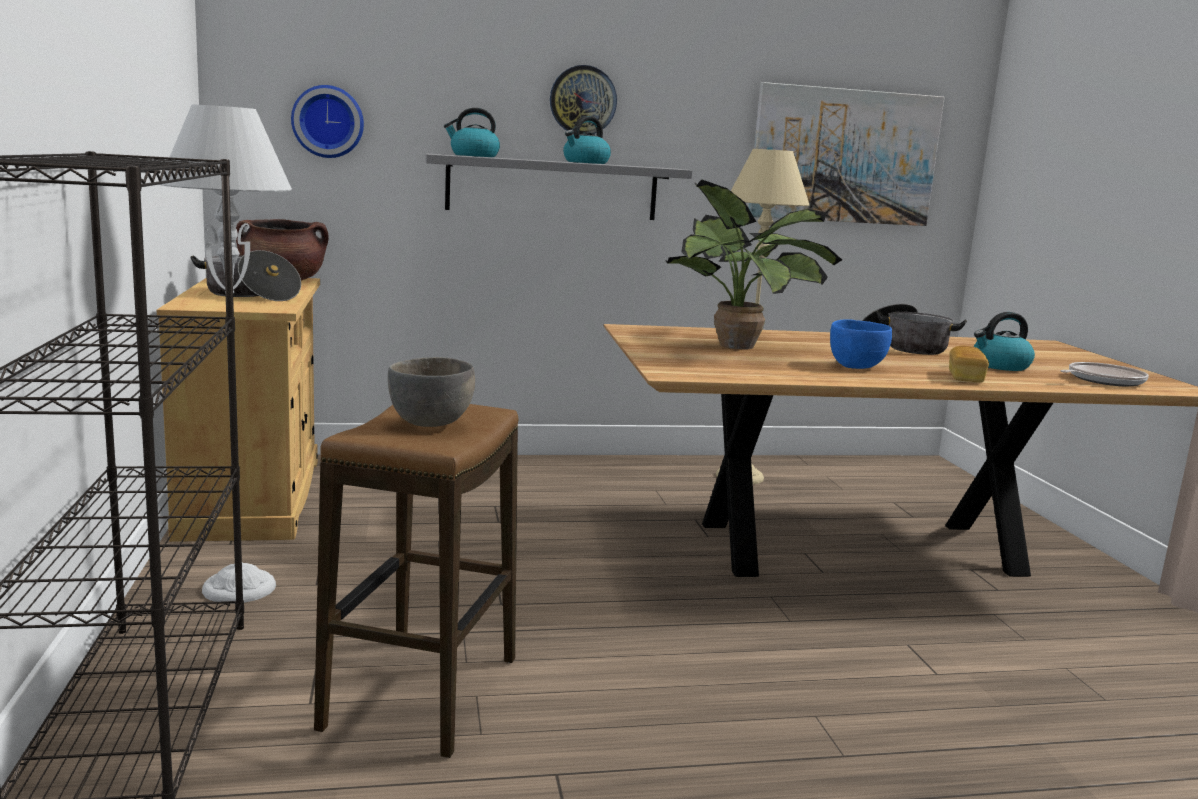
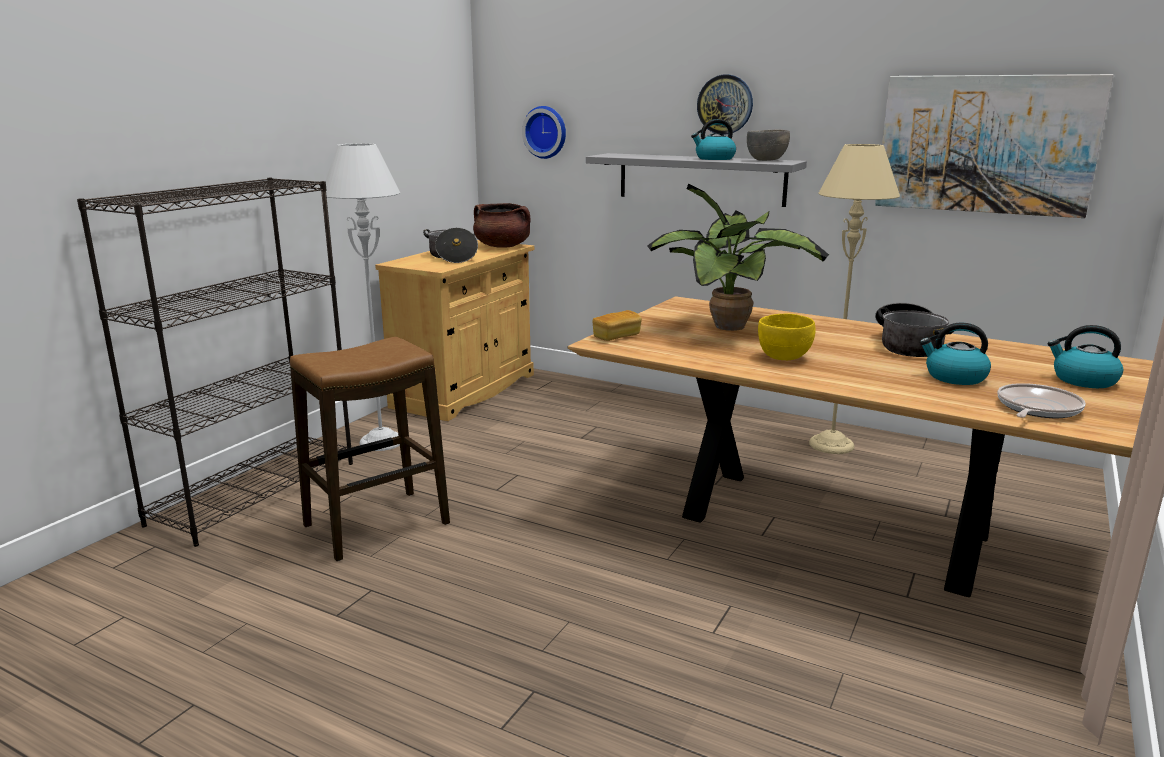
camera: 40 degrees right, 5 degrees up
grey bowl [388,357,475,427] -> grey bowl moved to [747,130,790,161]
kettle [444,108,500,157] -> kettle moved to [1048,325,1123,388]
blue bowl [830,319,892,369] -> yellow bowl [758,313,816,360]
bread [949,346,989,383] -> bread moved to [592,310,642,341]
frying pan [1061,362,1149,386] -> frying pan turned 60 degrees counterclockwise [998,383,1086,418]

